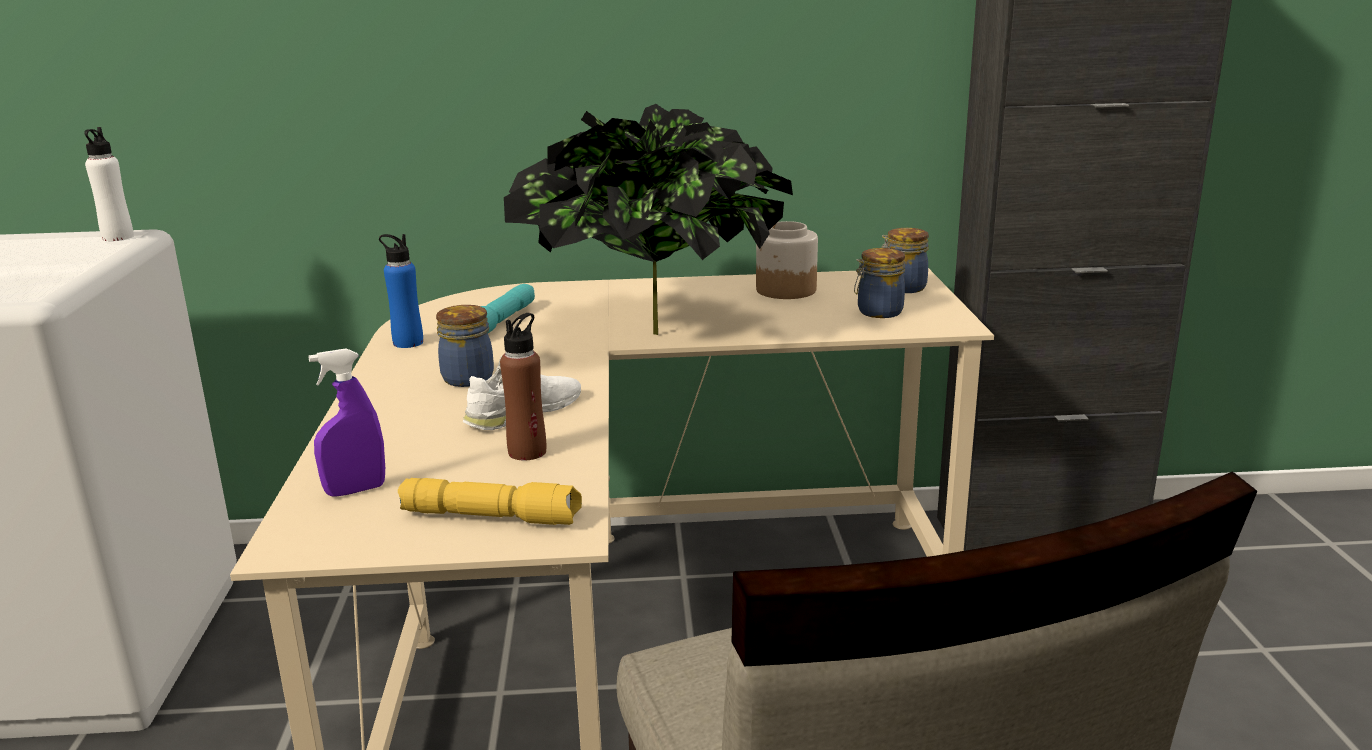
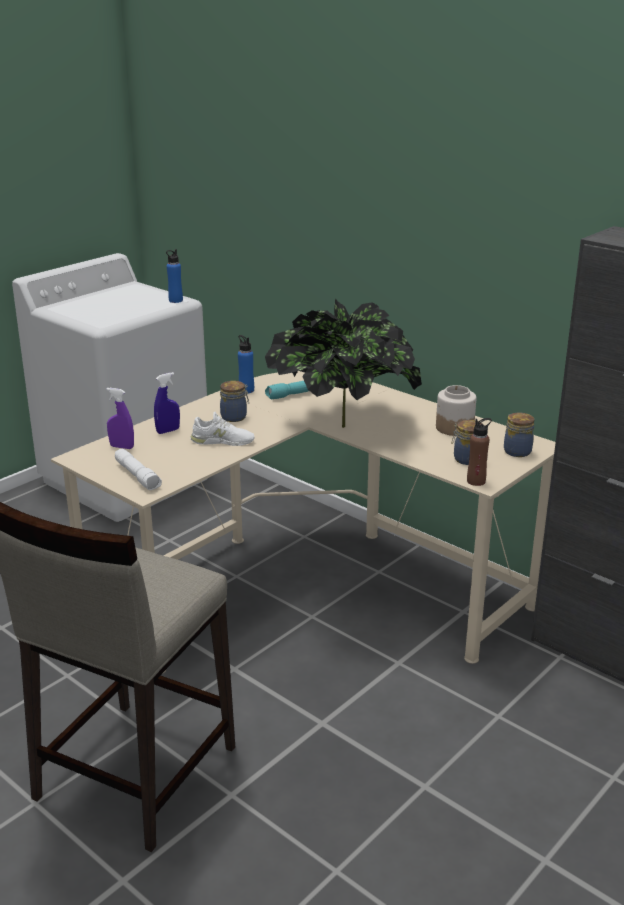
camera: 45 degrees right, 5 degrees up
white bottle [84,127,134,241] -> blue bottle [166,249,183,303]
yellow flashlight [398,478,582,525] -> white flashlight [115,449,162,490]
brown bottle [500,313,546,460] -> brown bottle moved to [467,418,492,486]
none -> blue spray bottle [154,372,180,434]

